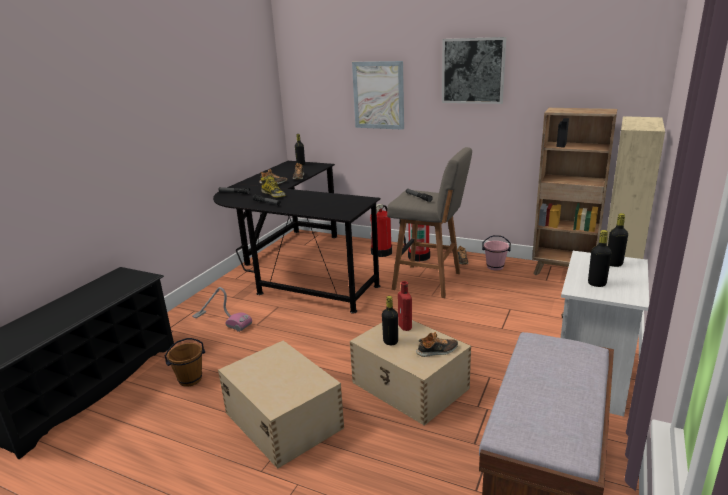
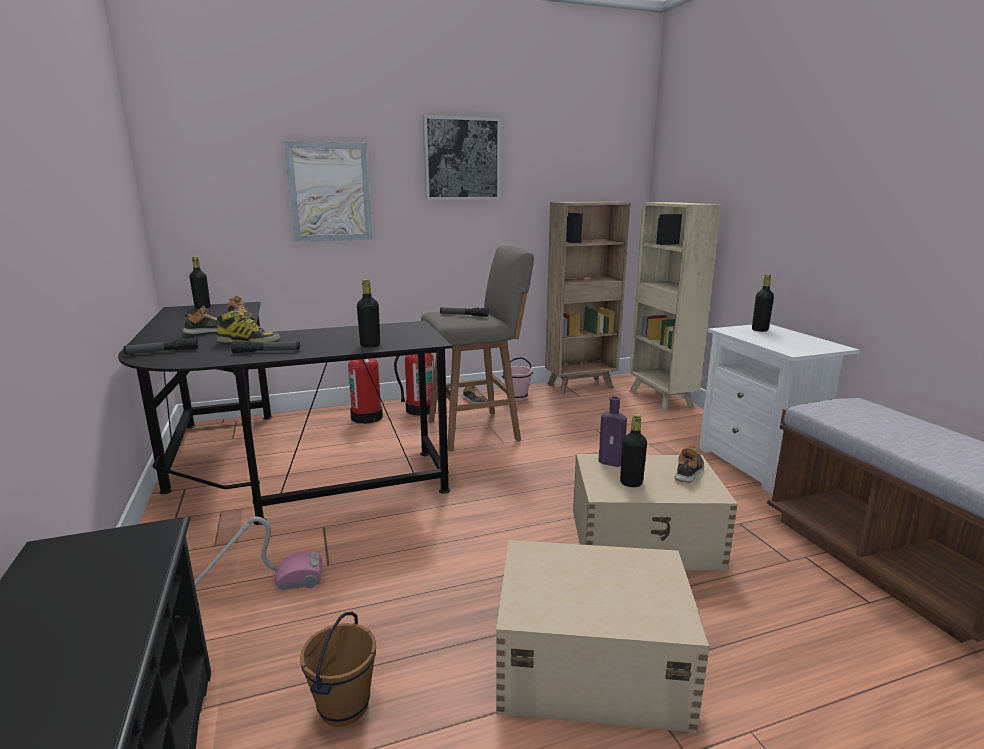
camera: 45 degrees left, 5 degrees down
red bottle [398,281,412,331] -> purple bottle [599,396,627,467]
black bottle [588,230,612,287] -> black bottle moved to [357,279,380,348]

